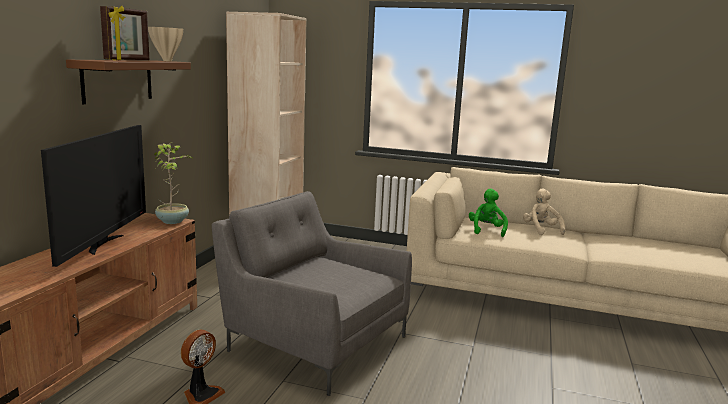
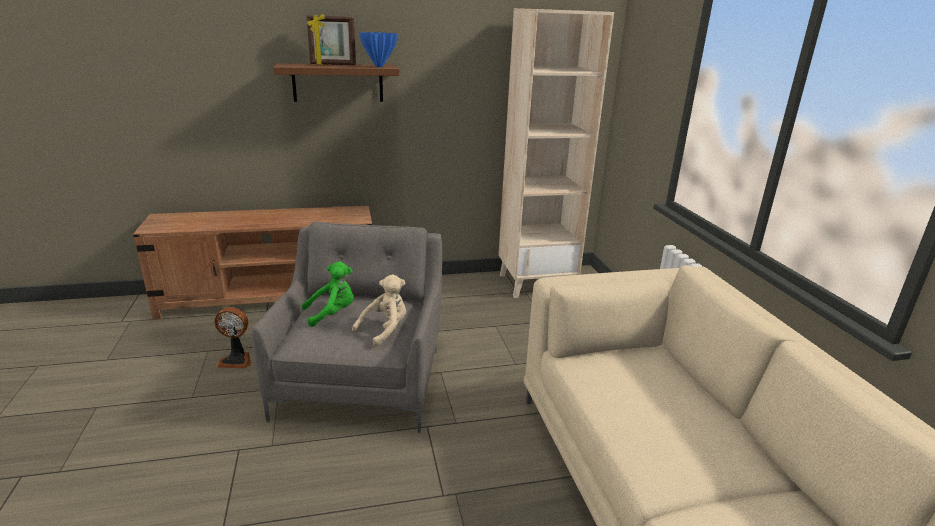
camera: 60 degrees right, 10 degrees up
television [41,125,146,267] -> none
beige vase [148,27,183,61] -> blue vase [359,32,398,67]
potted plant [154,142,194,224] -> none
green plush toy [469,189,508,237] -> green plush toy moved to [302,262,354,327]
beige plush toy [523,189,565,235] -> beige plush toy moved to [352,274,406,347]

